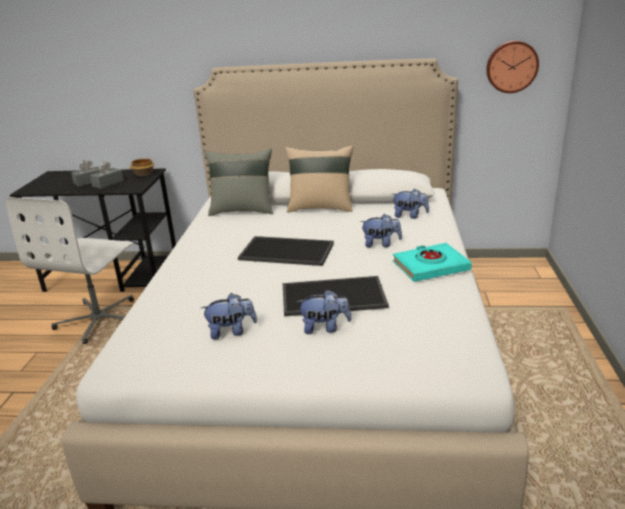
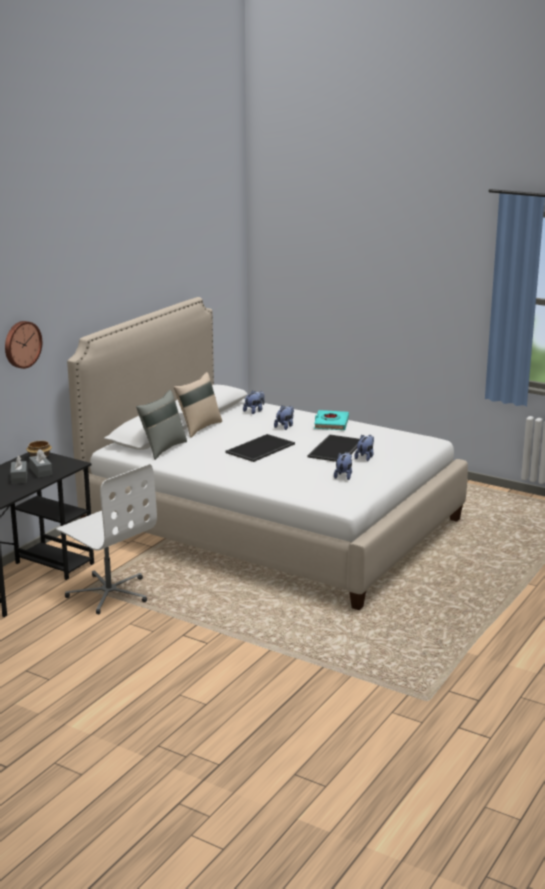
camera: 65 degrees left, 5 degrees down
wall clock [486,41,539,93] -> wall clock moved to [5,321,42,369]

